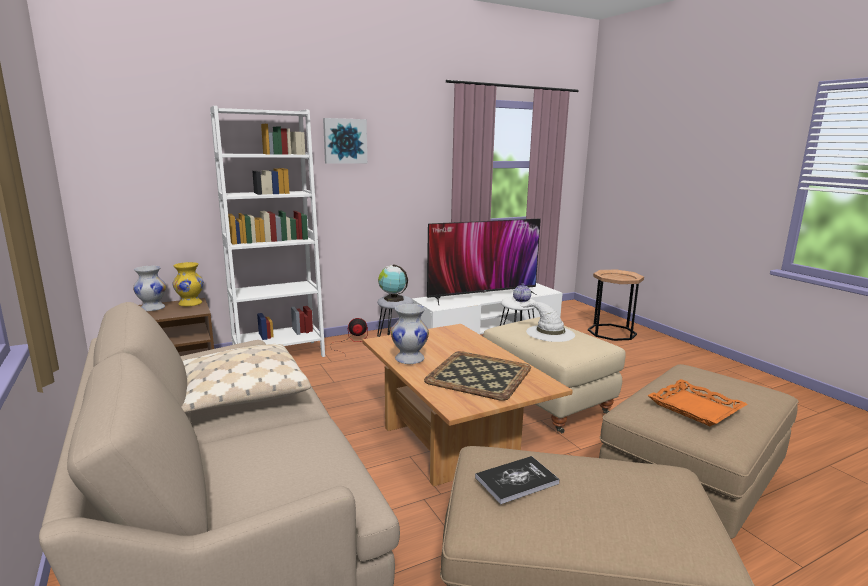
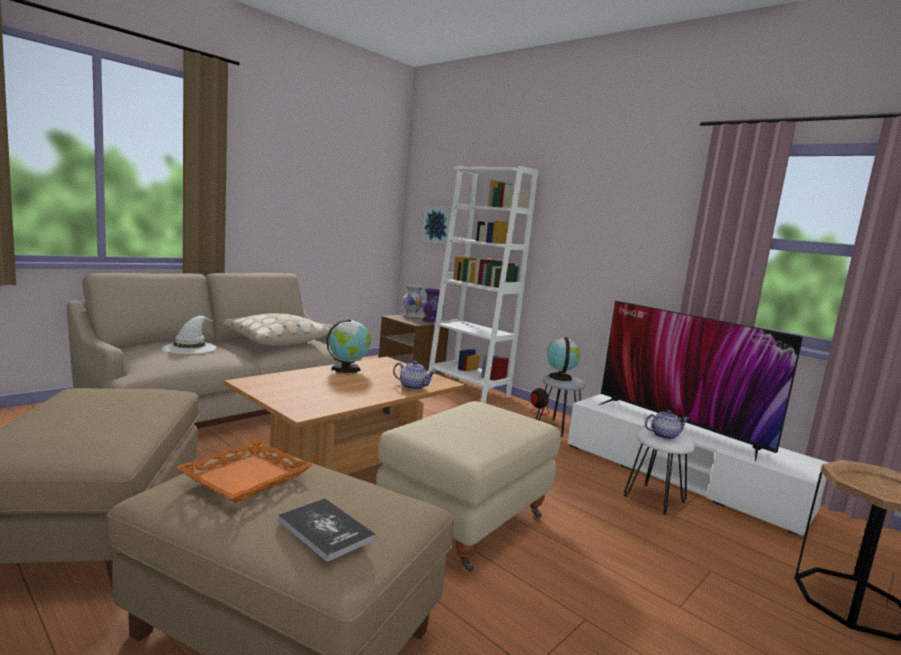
camera: 70 degrees right, 5 degrees down
yellow vase [172,262,204,306] -> purple vase [421,288,444,323]
picture [323,118,367,164] -> picture moved to [422,205,452,245]
white vase [391,304,429,364] -> globe [326,319,371,373]
tray [424,351,531,401] -> none
book [475,456,560,504] -> book moved to [278,498,376,562]
white hat [520,302,575,342] -> white hat moved to [162,316,217,354]
none -> teapot [393,361,436,390]

